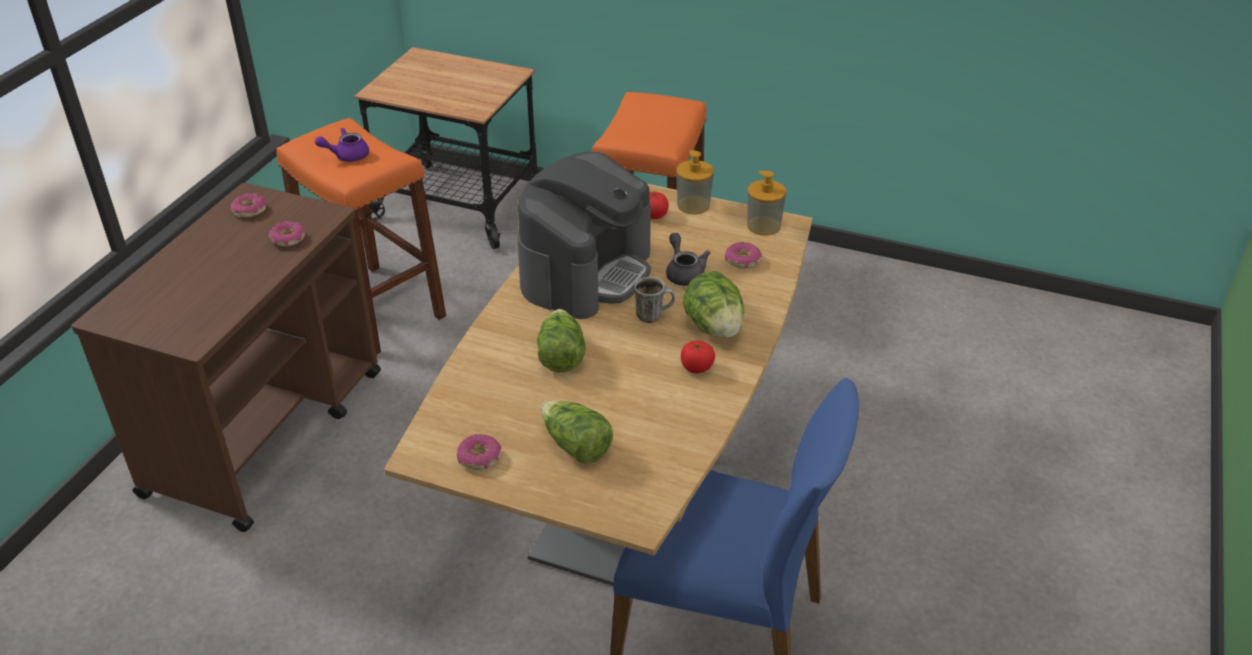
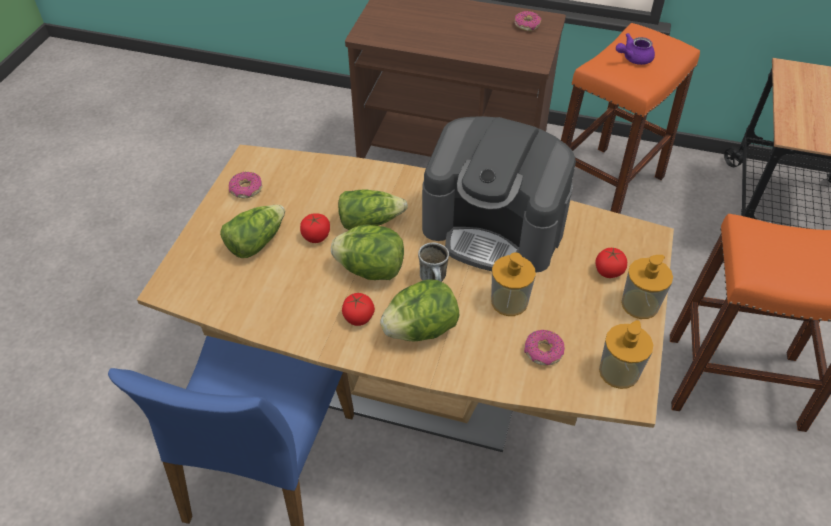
camera: 85 degrees right, 10 degrees up
donut [269,221,305,247] -> none
purple teapot [315,128,369,162] -> purple teapot turned 90 degrees counterclockwise [616,33,655,65]
grey teapot [666,233,711,286] -> soap dispenser [491,252,536,316]
none -> tomato [300,213,330,243]
none -> lettuce [331,225,404,280]

